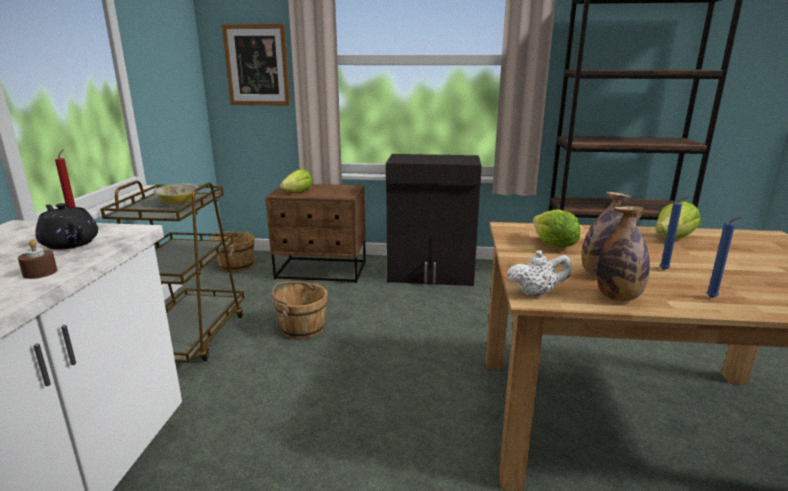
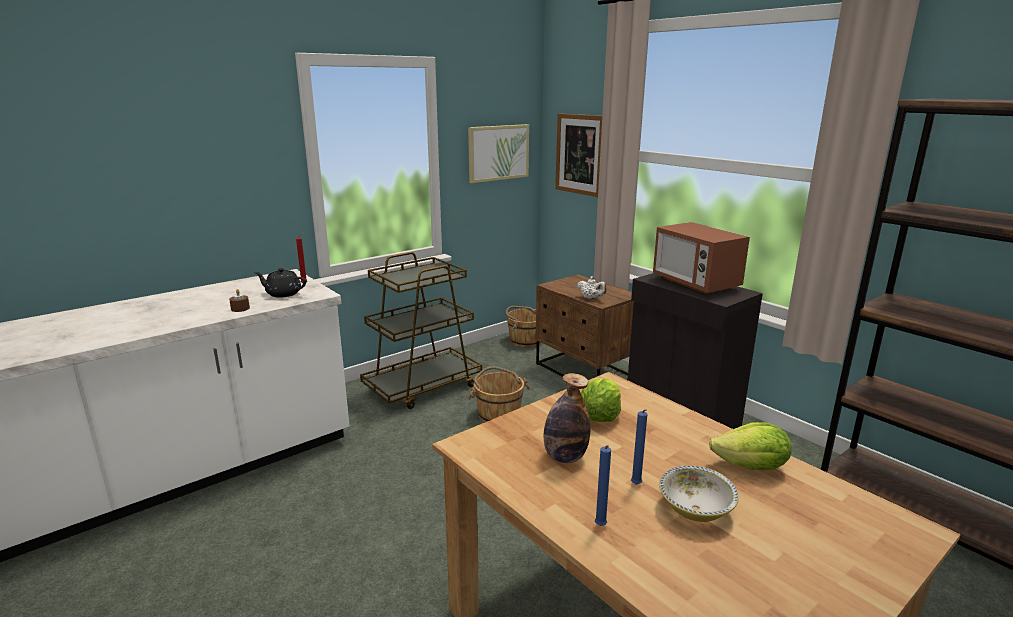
camera: 45 degrees right, 0 degrees up
black teapot [35,203,98,250] -> black teapot turned 75 degrees counterclockwise [254,268,307,298]
bowl [153,183,199,205] -> bowl moved to [659,465,739,522]
lettuce [280,169,312,192] -> none
white teapot [507,250,571,296] -> white teapot moved to [577,276,607,299]
bottle [596,206,650,301] -> none
none -> picture [468,124,529,183]
none -> microwave [653,222,750,294]

